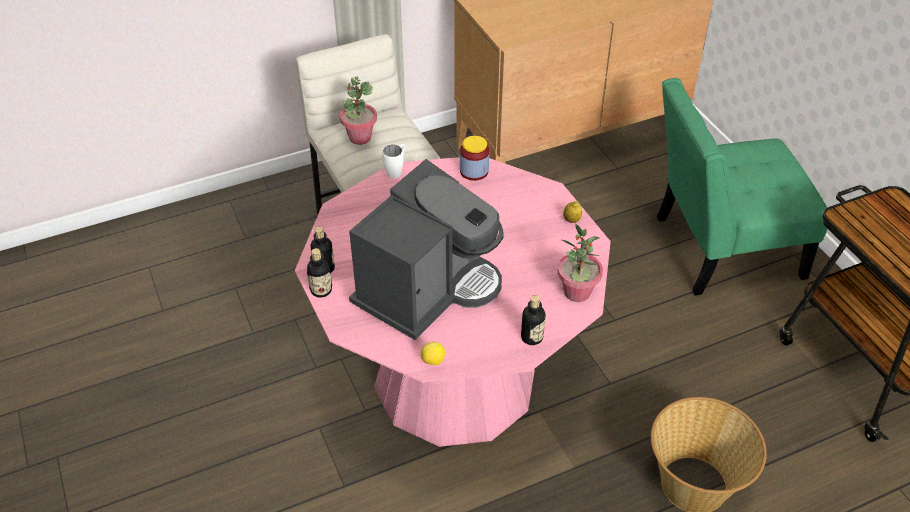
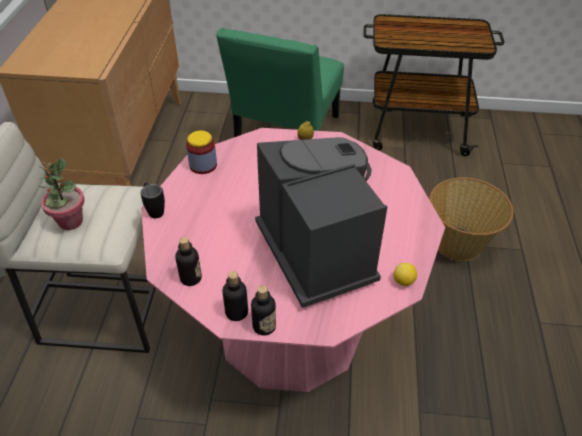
camera: 60 degrees left, 0 degrees up
white mug [382,144,405,178] -> black mug [141,182,165,218]
bottle [521,295,546,345] -> bottle moved to [175,237,202,286]
potted plant [558,224,603,302] -> none

